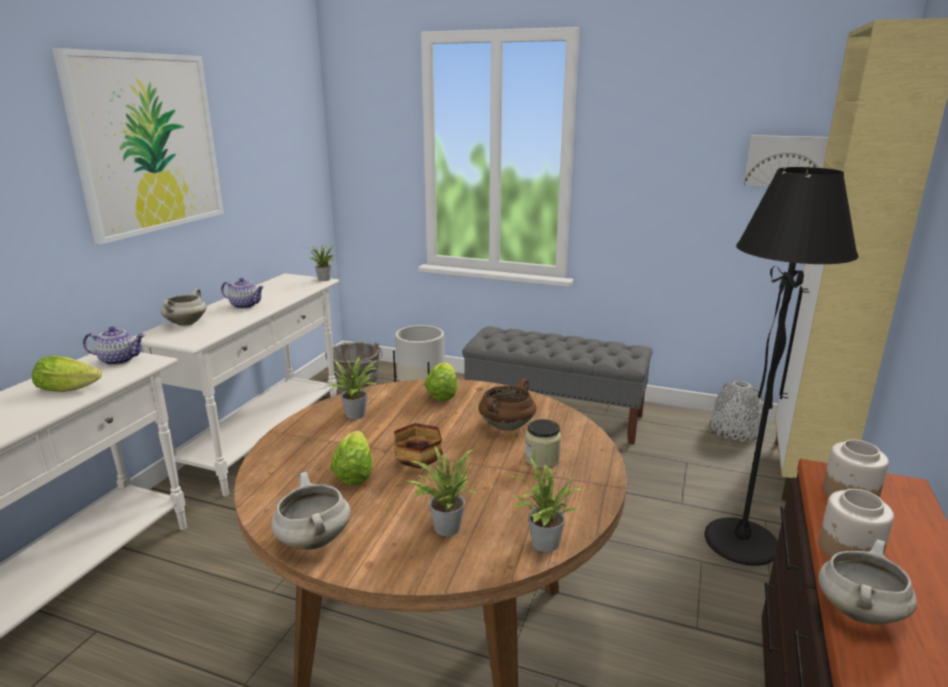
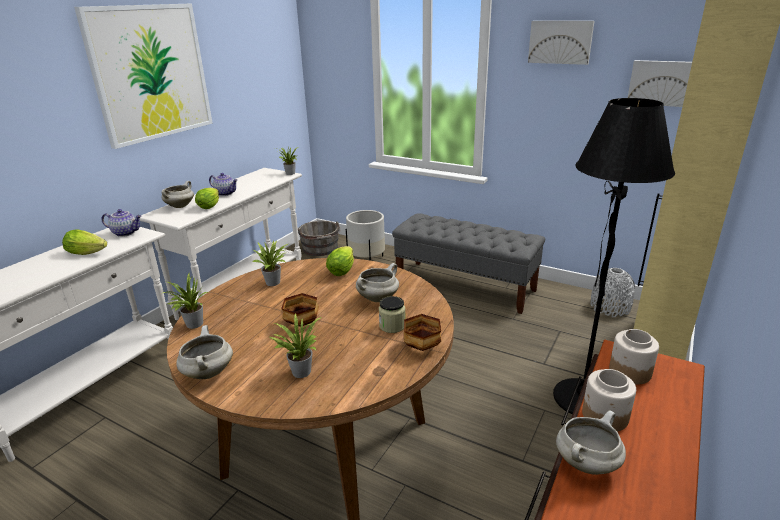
camera: 10 degrees right, 5 degrees up
lettuce [330,431,373,486] -> lettuce moved to [195,188,219,209]
brown cooking pot [479,378,536,431] -> white cooking pot [356,263,399,302]
potted plant [510,457,583,552] -> potted plant moved to [163,273,209,329]
none -> bowl [404,314,441,351]
none -> picture [528,21,594,65]

